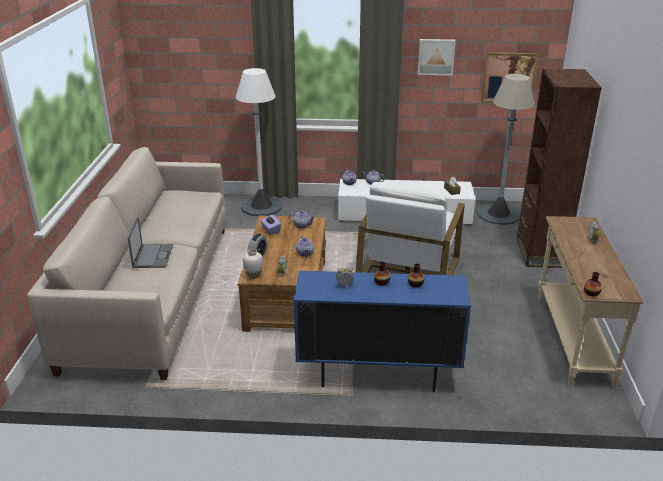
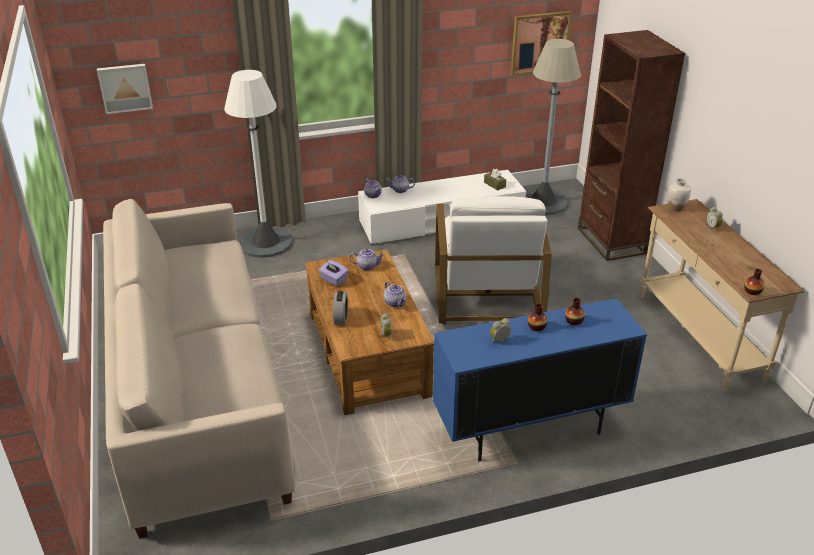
camera: 20 degrees left, 5 degrees up
laptop [128,217,173,268] -> none
white vase [243,249,263,279] -> white vase moved to [667,178,691,212]
picture [418,39,456,75] -> picture moved to [97,64,153,114]

